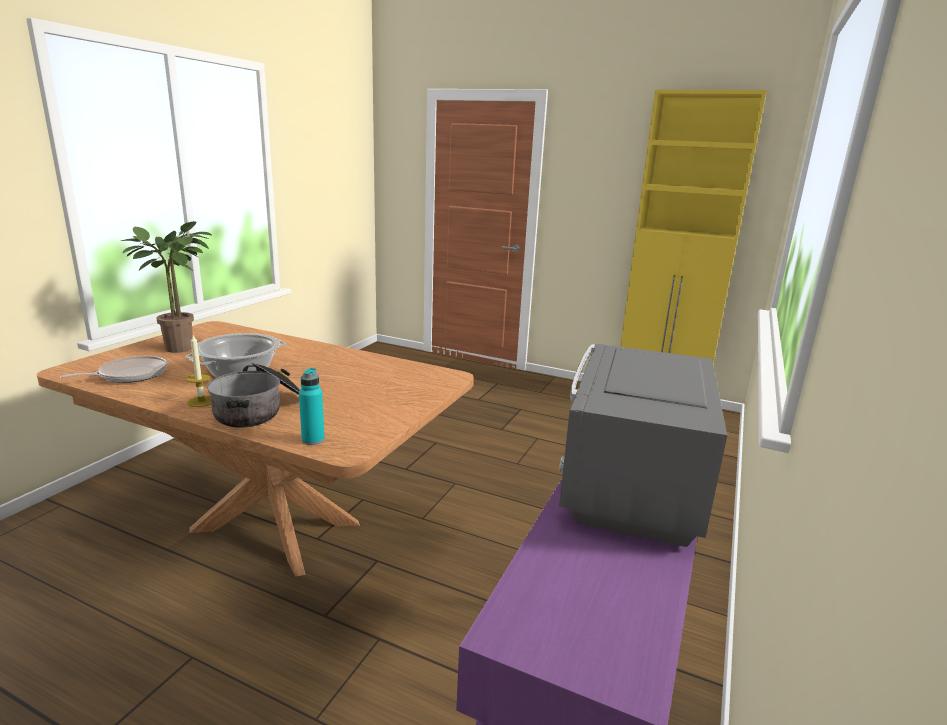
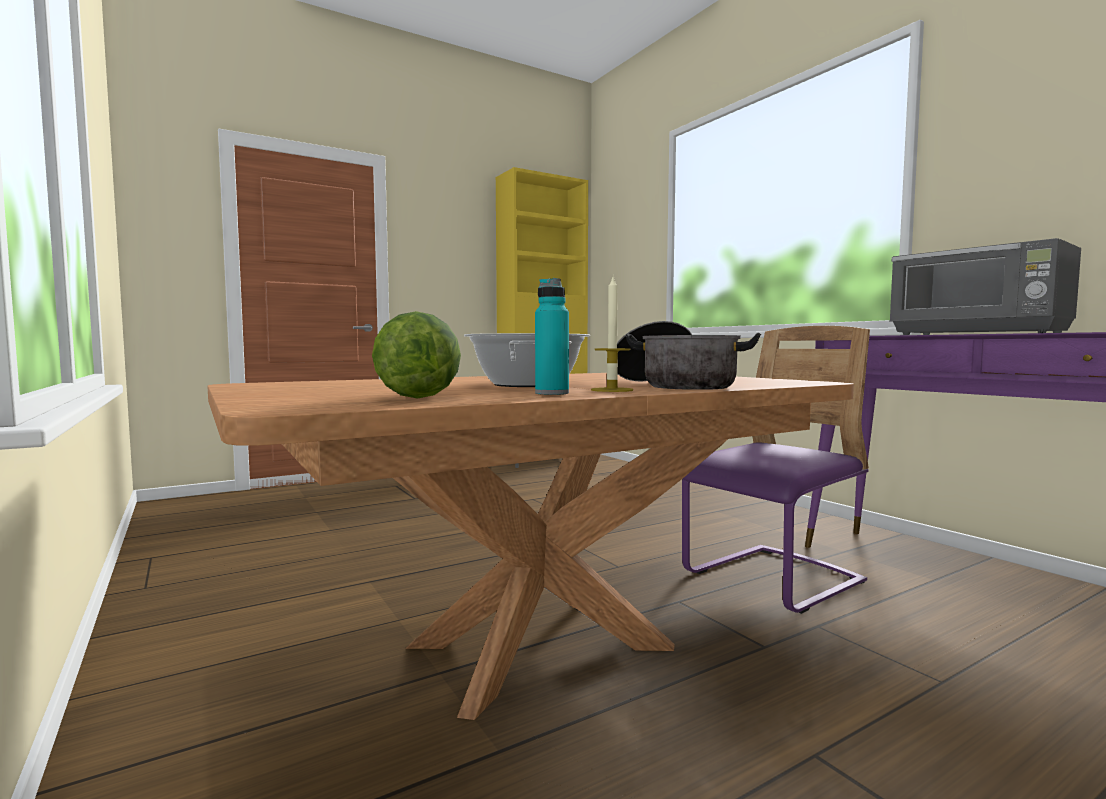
camera: 55 degrees left, 15 degrees down
frying pan [60,356,167,383] -> lettuce [372,311,461,399]
potted plant [121,221,212,353] -> none
turquoise bottle [299,368,325,445] -> turquoise bottle moved to [535,278,569,395]
none -> purple chair [682,326,870,614]

